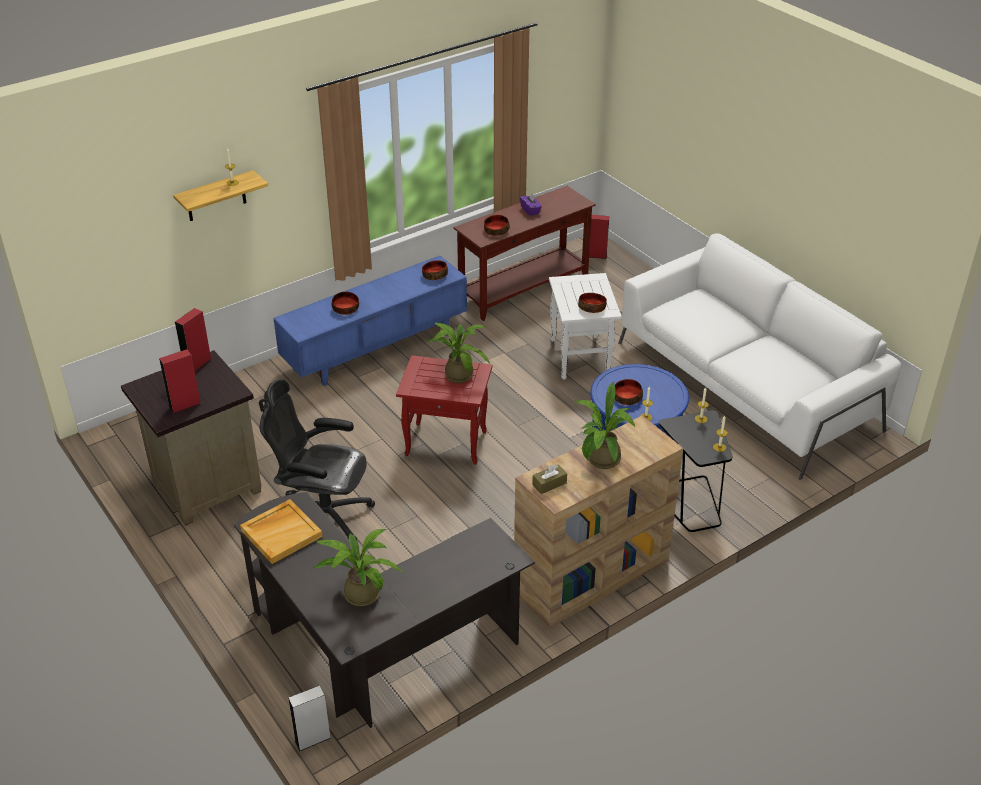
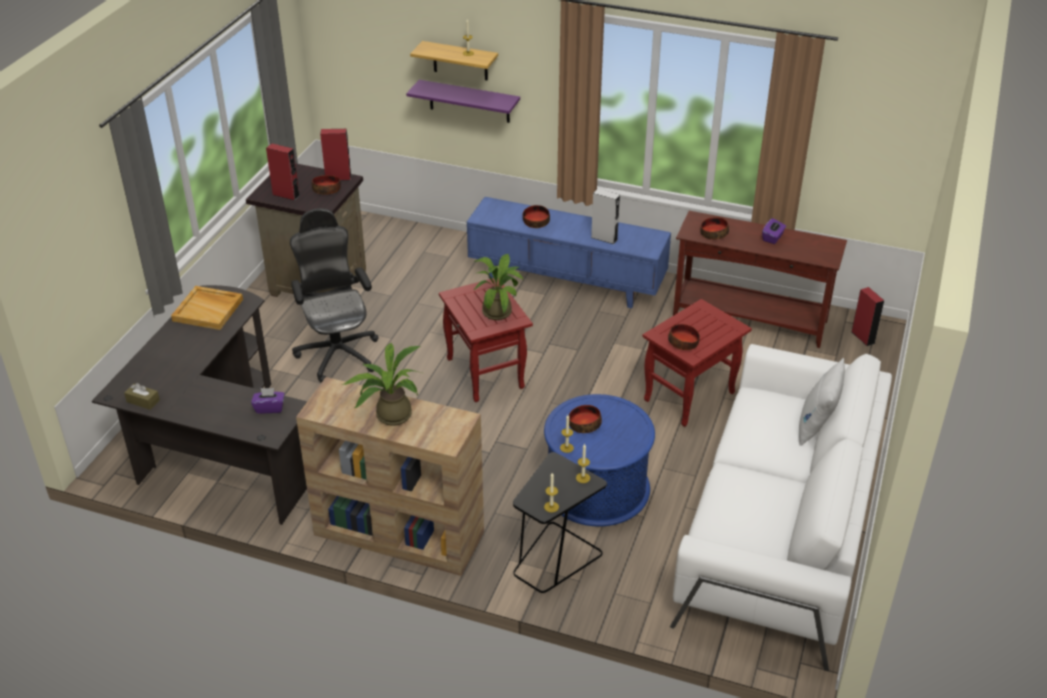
camera: 55 degrees right, 0 degrees up
grey speaker [288,685,331,751] -> grey speaker moved to [591,189,620,244]
potted plant [314,529,403,607] -> none
bowl [422,260,448,280] -> bowl moved to [312,175,341,195]
brown tissue box [532,464,567,494] -> brown tissue box moved to [124,383,160,410]
white side table [549,273,622,380] -> red side table [642,299,752,427]
none -> purple tissue box [251,388,285,414]
none -> purple shelf [406,80,520,123]
none -> grey pillow [799,358,845,446]

